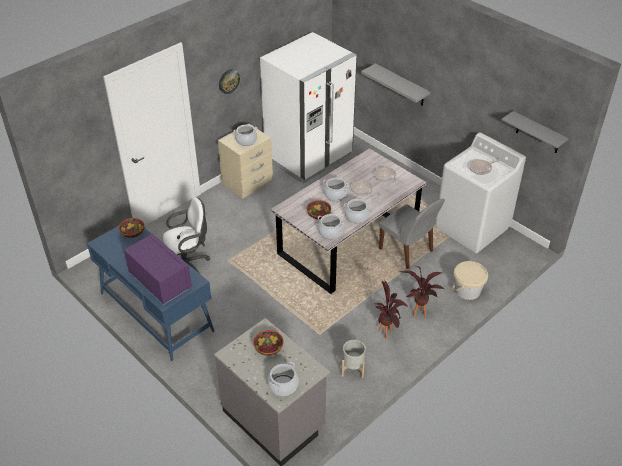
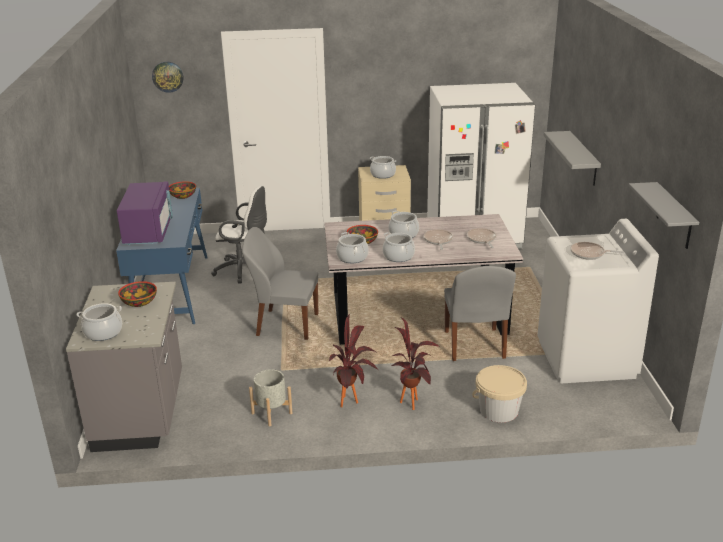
camera: 40 degrees right, 15 degrees down
wall clock [219,69,240,94] -> wall clock moved to [152,62,183,93]
none -> grey chair [242,227,318,340]

